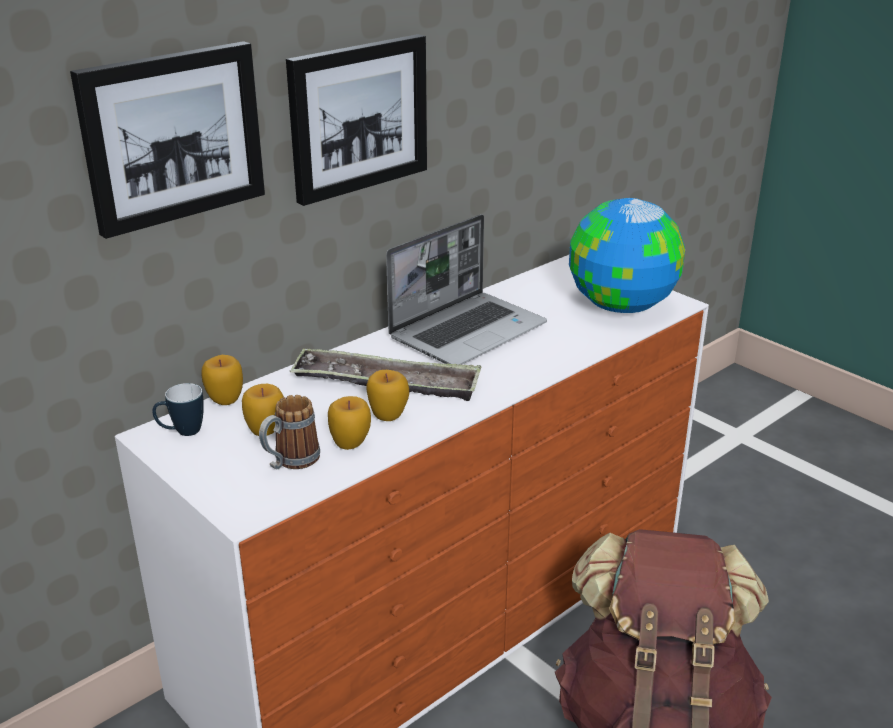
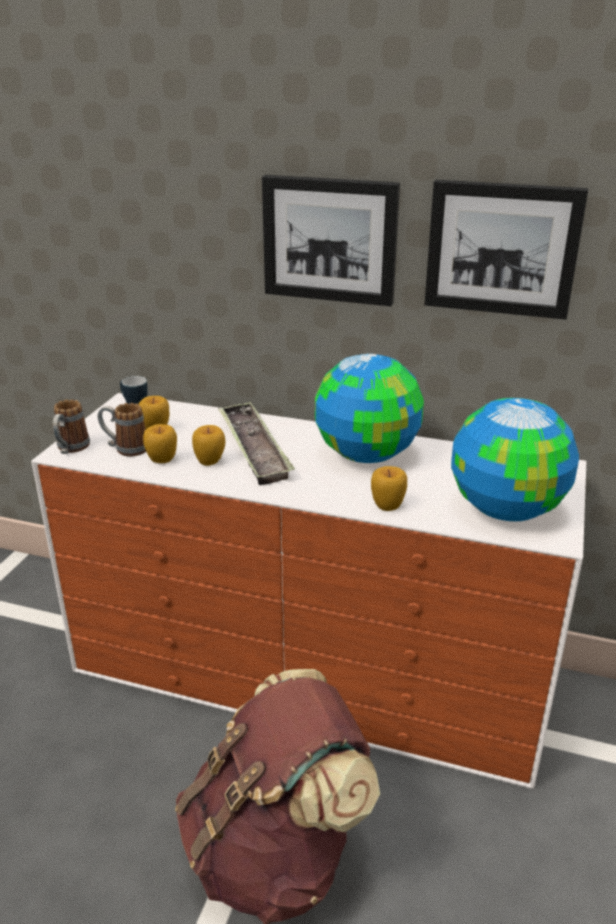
camera: 60 degrees right, 0 degrees up
picture [70,41,265,239] -> picture moved to [424,180,588,320]
apple [202,355,243,405] -> apple moved to [371,466,407,511]
laptop [386,214,547,365] -> globe [315,354,424,463]
none -> mug [53,399,90,454]

